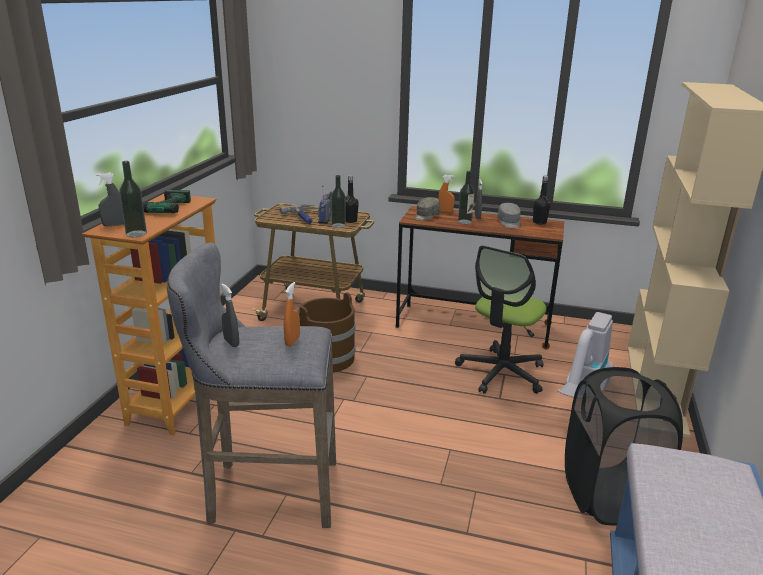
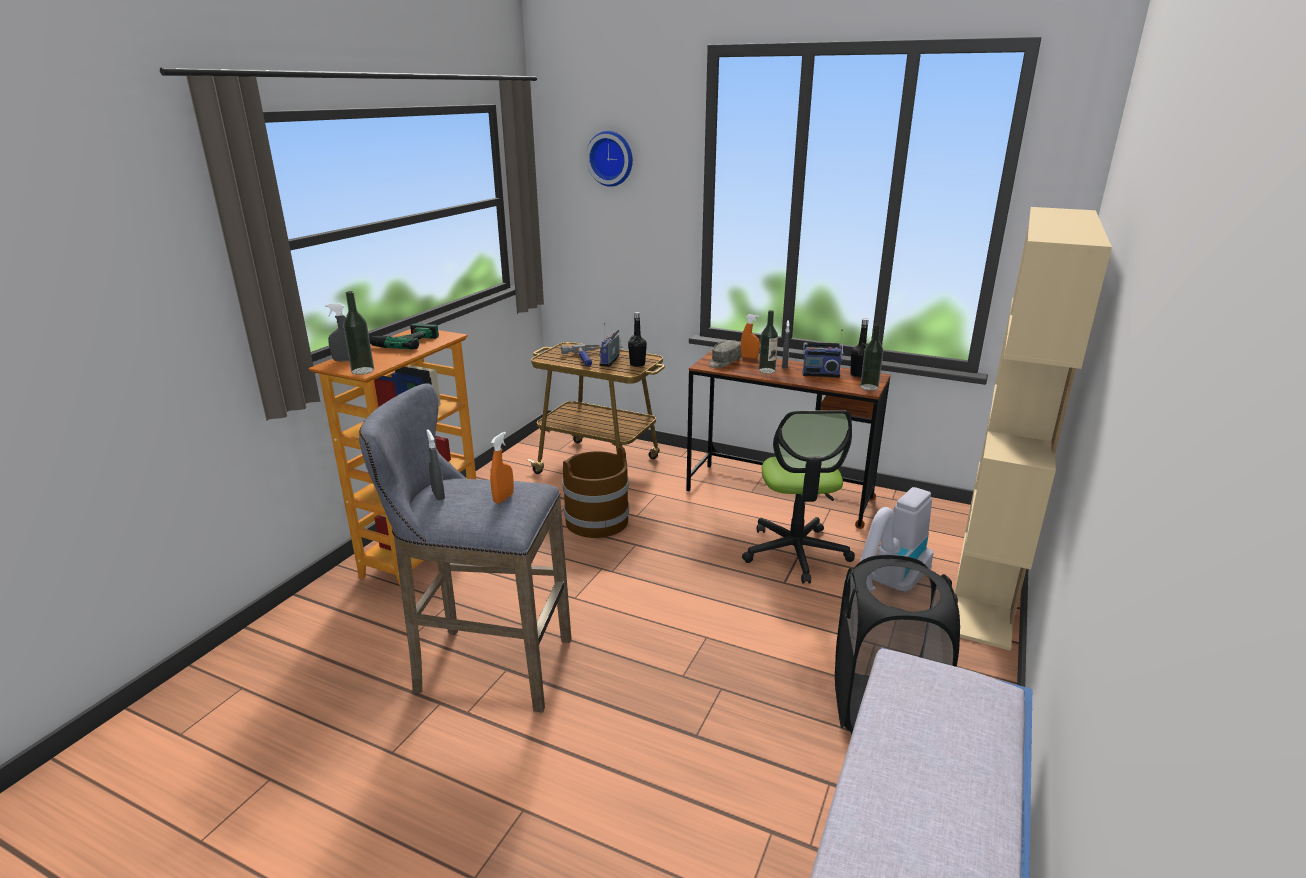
camera: 10 degrees right, 0 degrees up
bottle [331,175,345,228] -> bottle moved to [860,324,883,390]
office chair [455,245,546,394] -> office chair turned 45 degrees counterclockwise [742,410,855,583]
grey cap [497,203,520,228] -> radio [802,329,843,377]
none -> wall clock [586,131,633,187]

